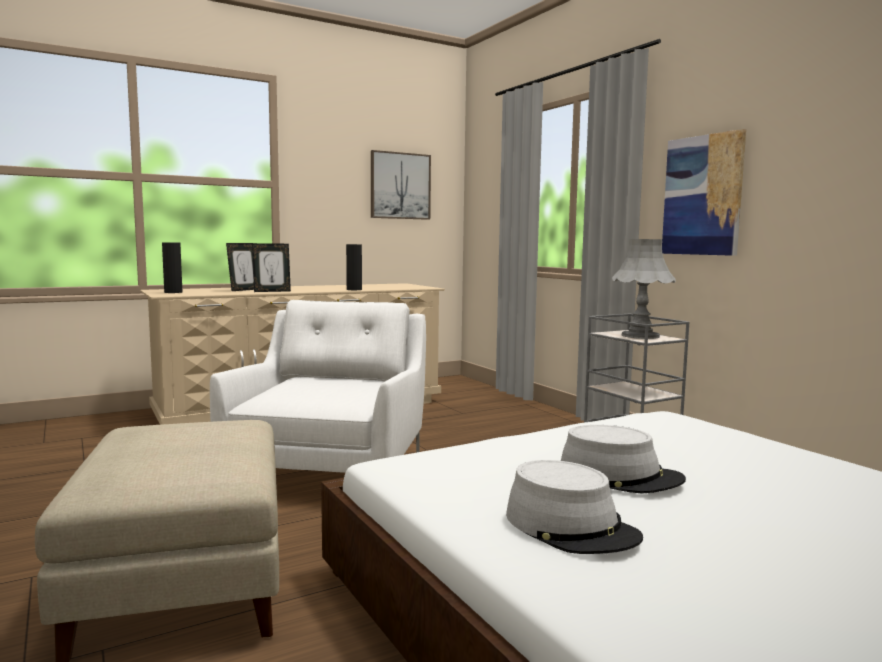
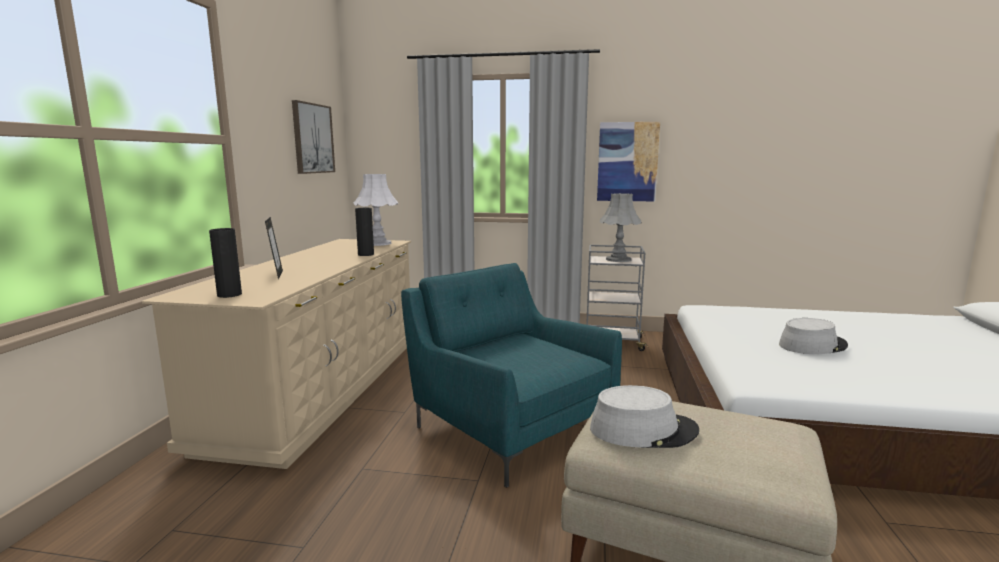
camera: 50 degrees left, 5 degrees up
white armchair [210,300,426,473] -> turquoise armchair [401,263,622,488]
picture frame [252,243,291,292] -> none
grey hat [506,460,643,554] -> grey hat moved to [590,385,699,448]
none -> white table lamp [354,174,398,246]

